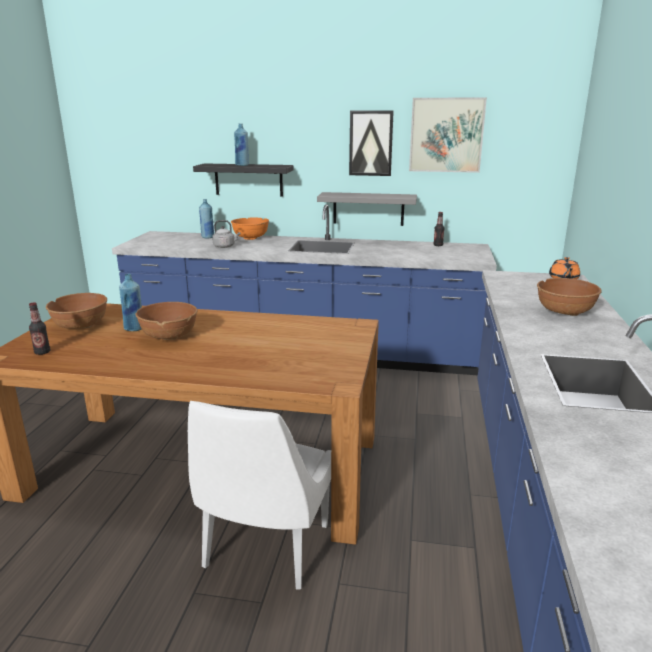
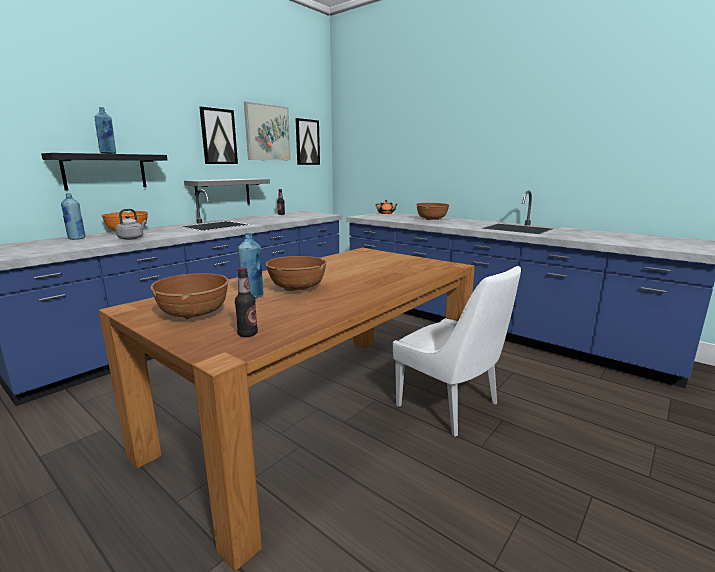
camera: 60 degrees left, 5 degrees down
none -> picture [295,118,320,165]

